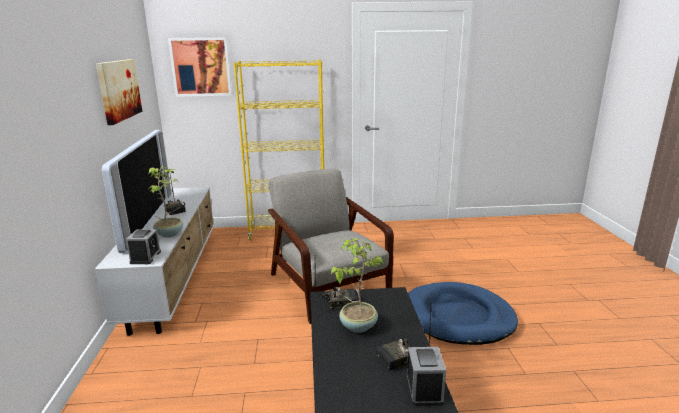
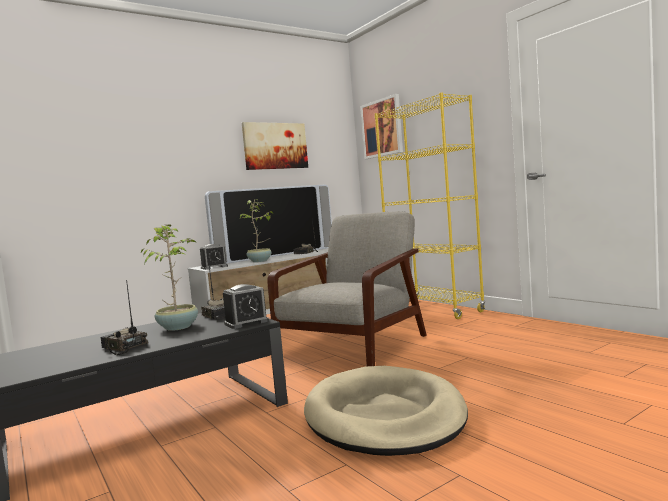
camera: 60 degrees right, 15 degrees down
alarm clock [406,347,446,406] -> alarm clock moved to [223,284,269,329]
blue dog bed [408,282,518,345] -> beige dog bed [304,366,468,456]

